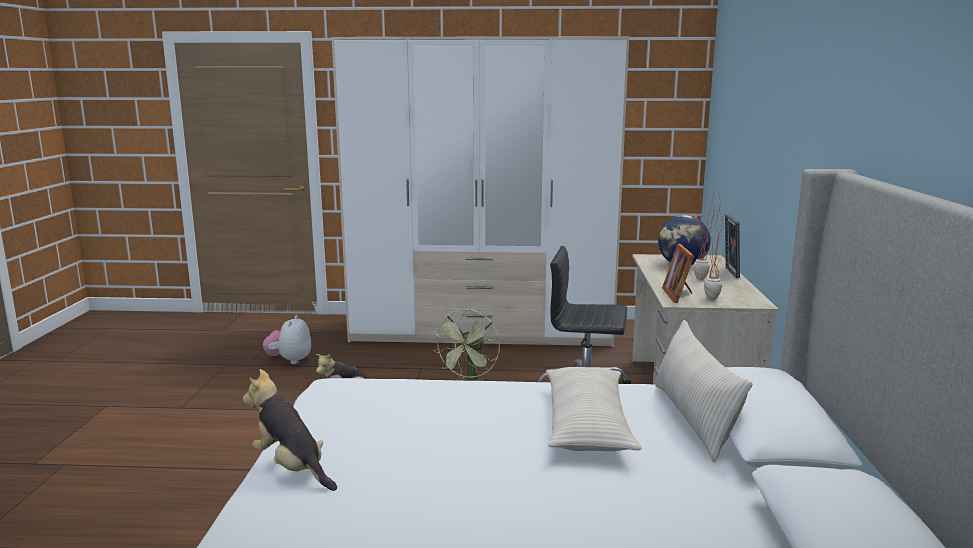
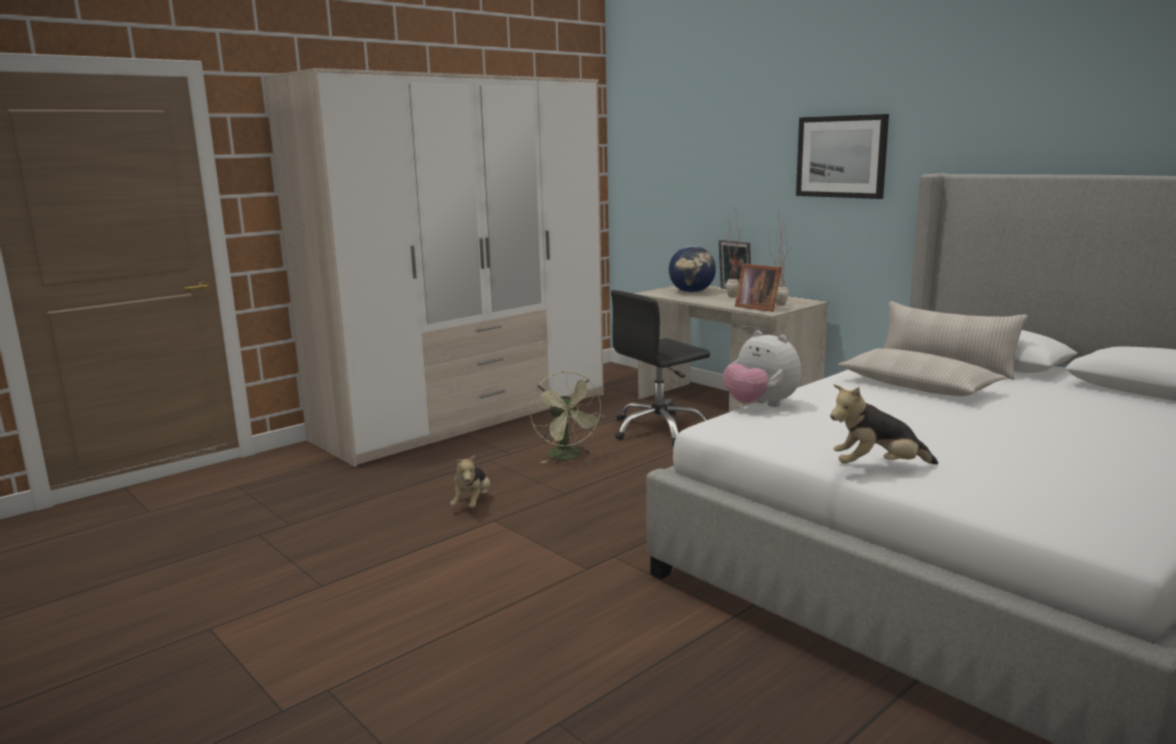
camera: 45 degrees left, 0 degrees up
plush toy [263,315,311,364] -> plush toy moved to [723,330,801,407]
none -> picture [796,114,889,199]

